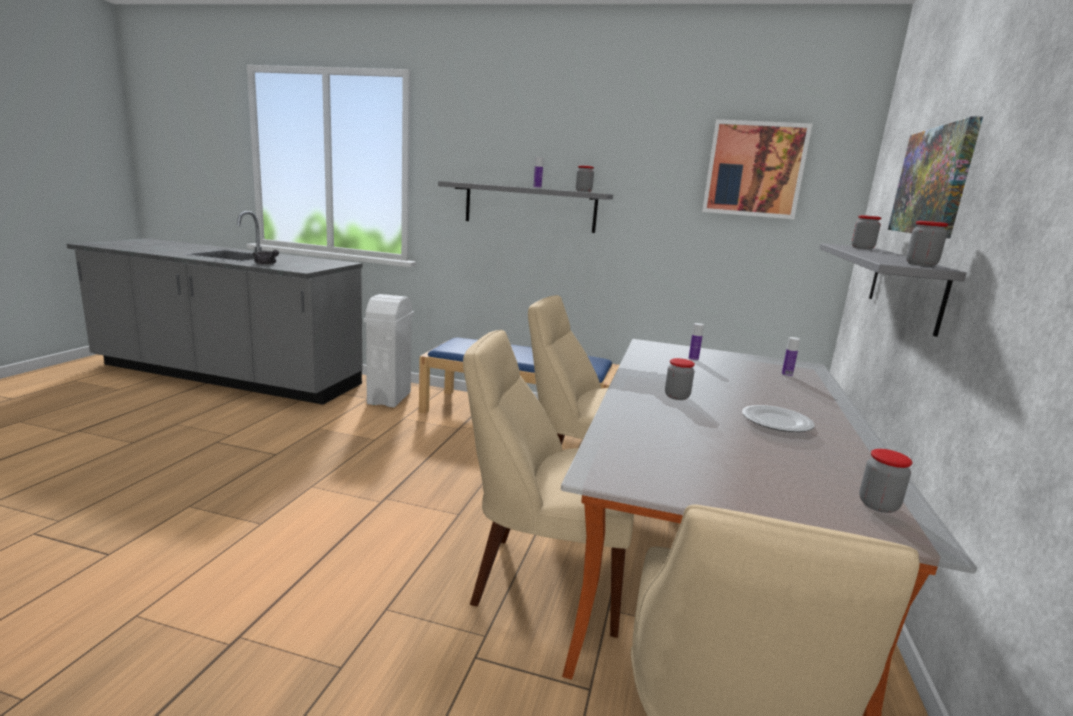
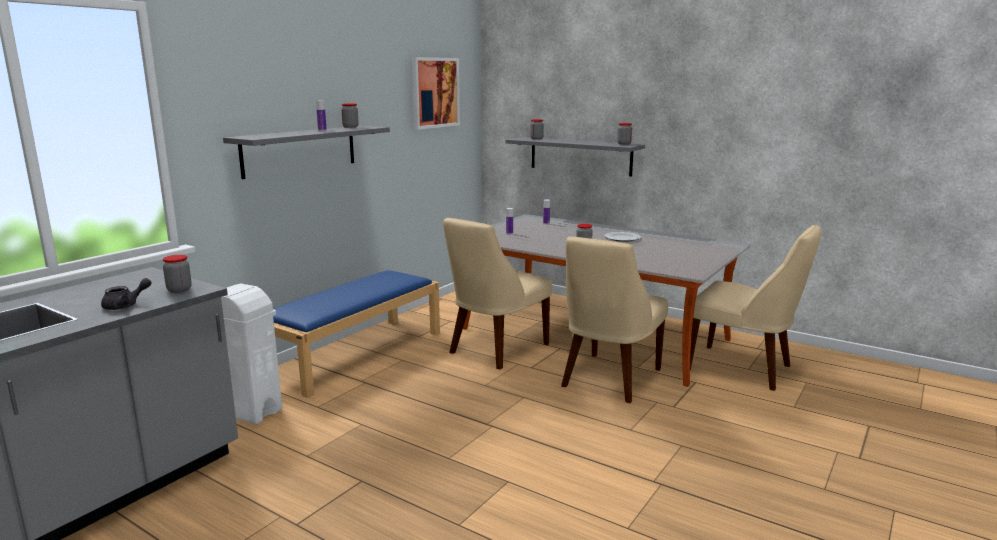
camera: 70 degrees left, 0 degrees up
jar [859,449,913,513] -> jar moved to [163,255,192,293]
picture [888,116,983,238] -> none

